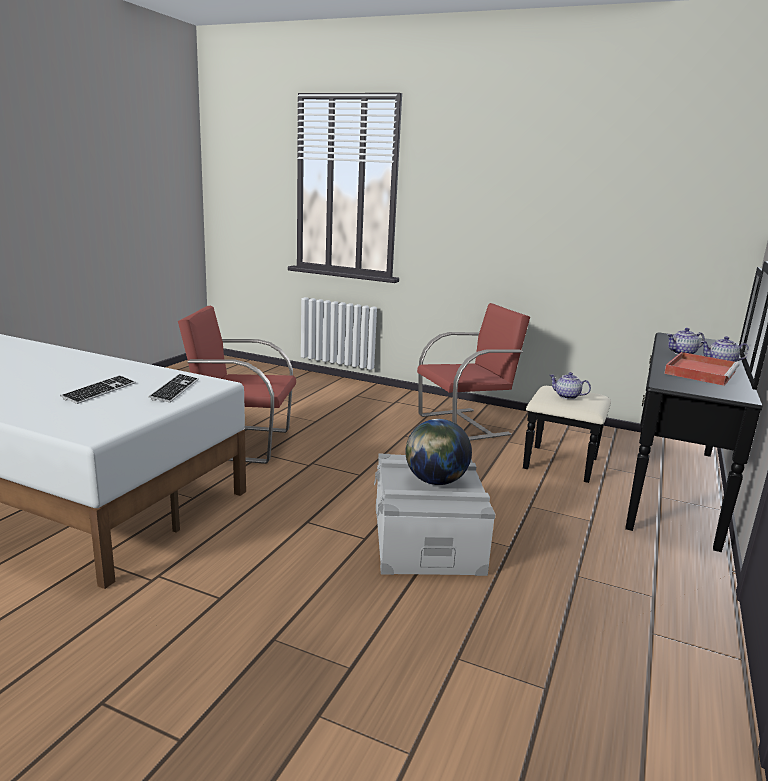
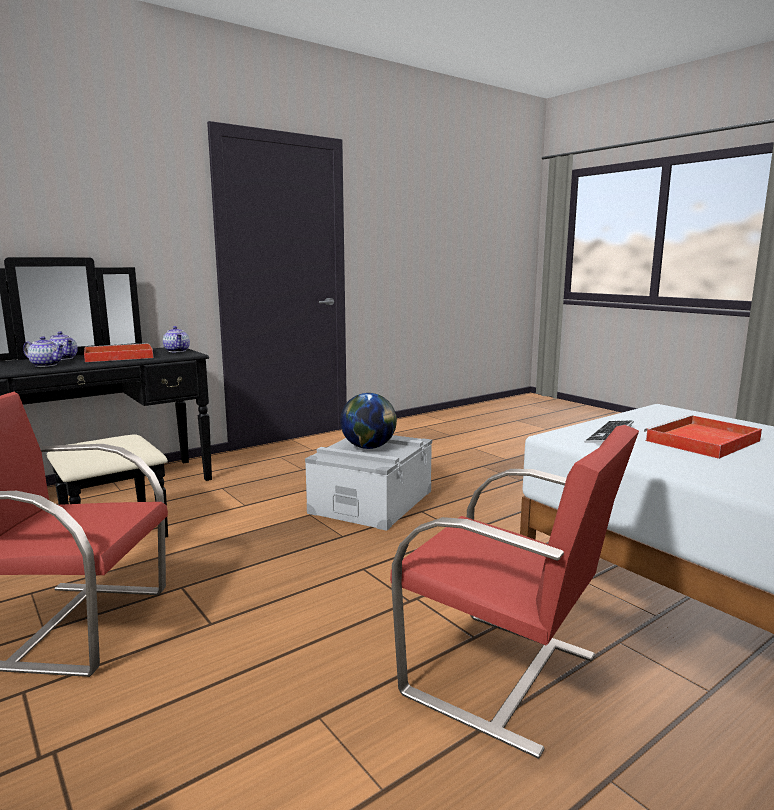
camera: 150 degrees left, 5 degrees down
keyboard [60,375,136,404] -> red tray [644,415,762,459]
teapot [550,372,591,399] -> teapot moved to [163,326,190,352]

